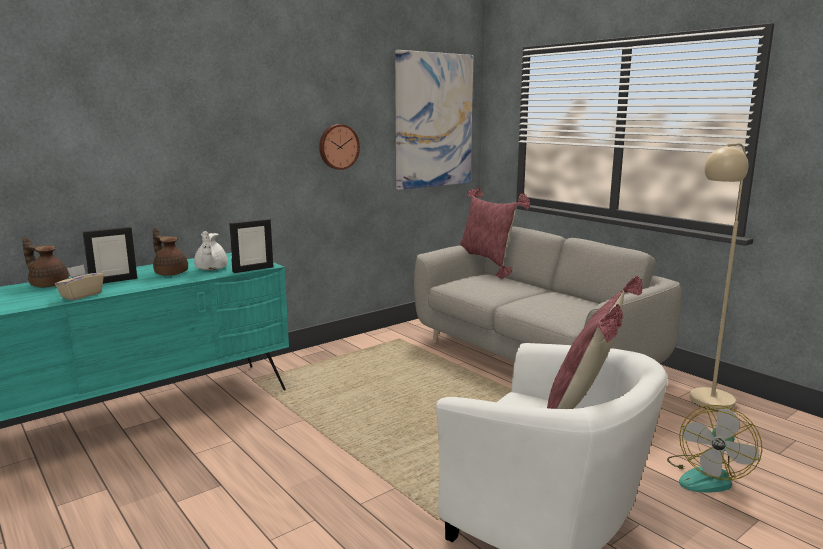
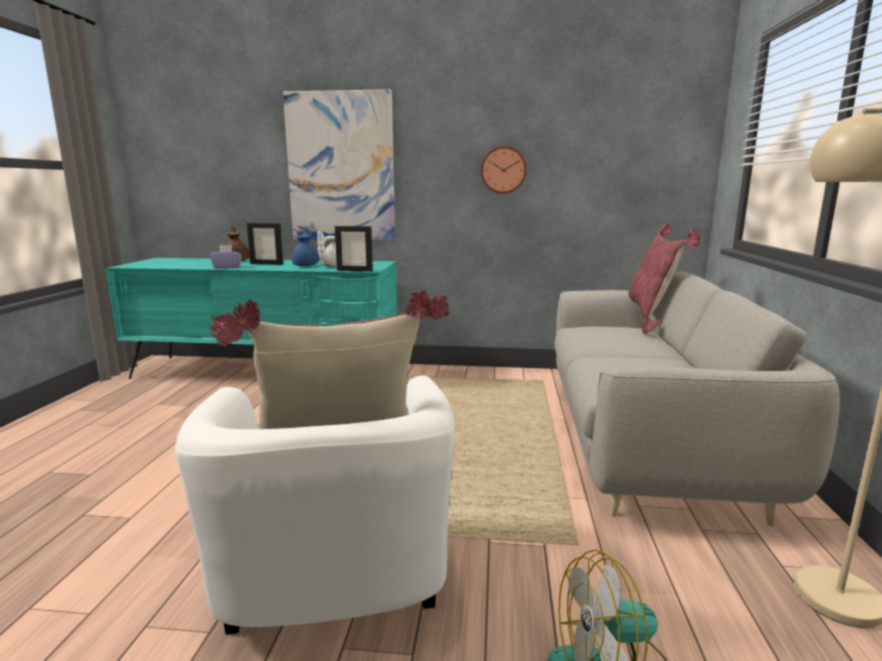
camera: 45 degrees right, 0 degrees up
beige tissue box [55,264,104,300] -> purple tissue box [209,245,242,269]
brown teapot [153,227,188,276] -> blue teapot [292,228,319,266]
picture [395,50,474,190] -> picture moved to [283,89,395,240]

